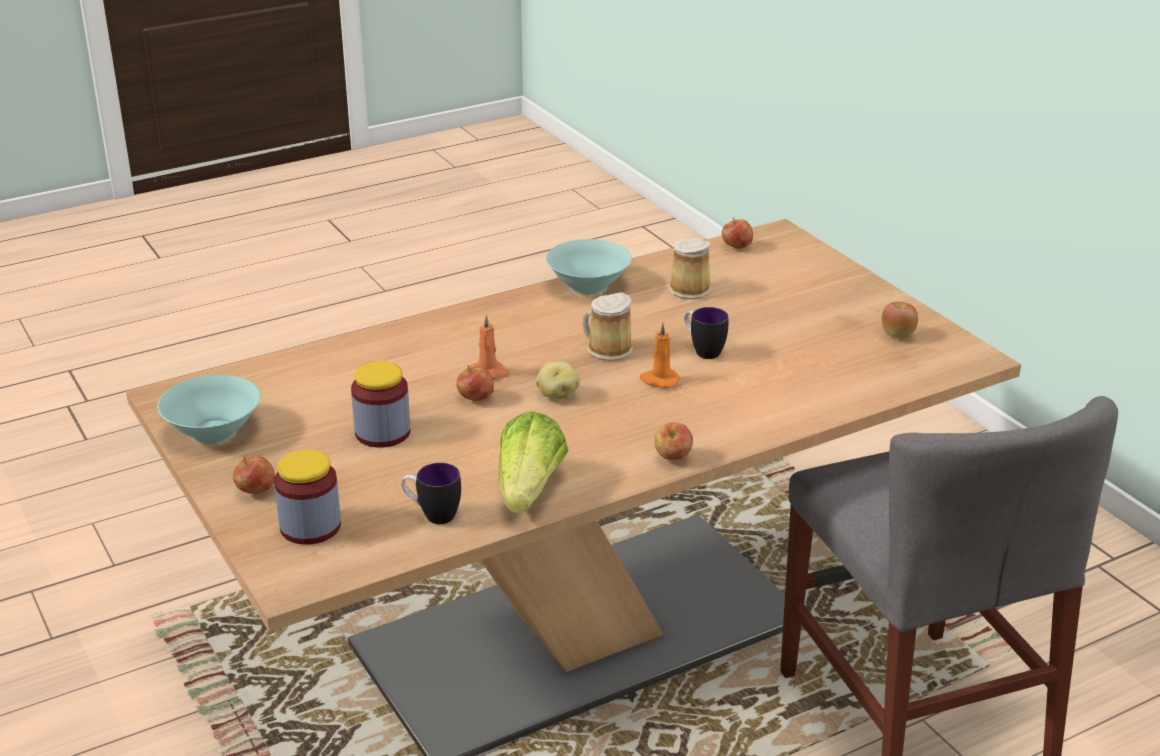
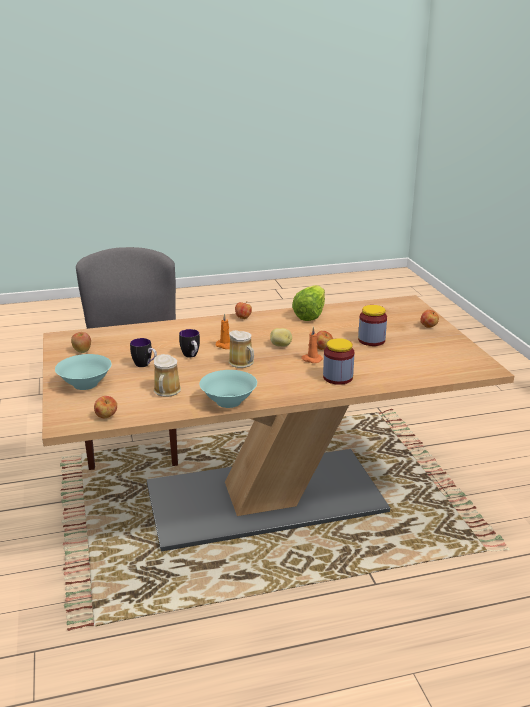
camera: 165 degrees left, 5 degrees down
turquoise bowl [158,375,261,444] -> turquoise bowl moved to [55,354,112,390]
jar [274,449,341,545] -> jar moved to [323,338,354,385]
mug [402,463,461,524] -> mug moved to [130,338,157,367]

